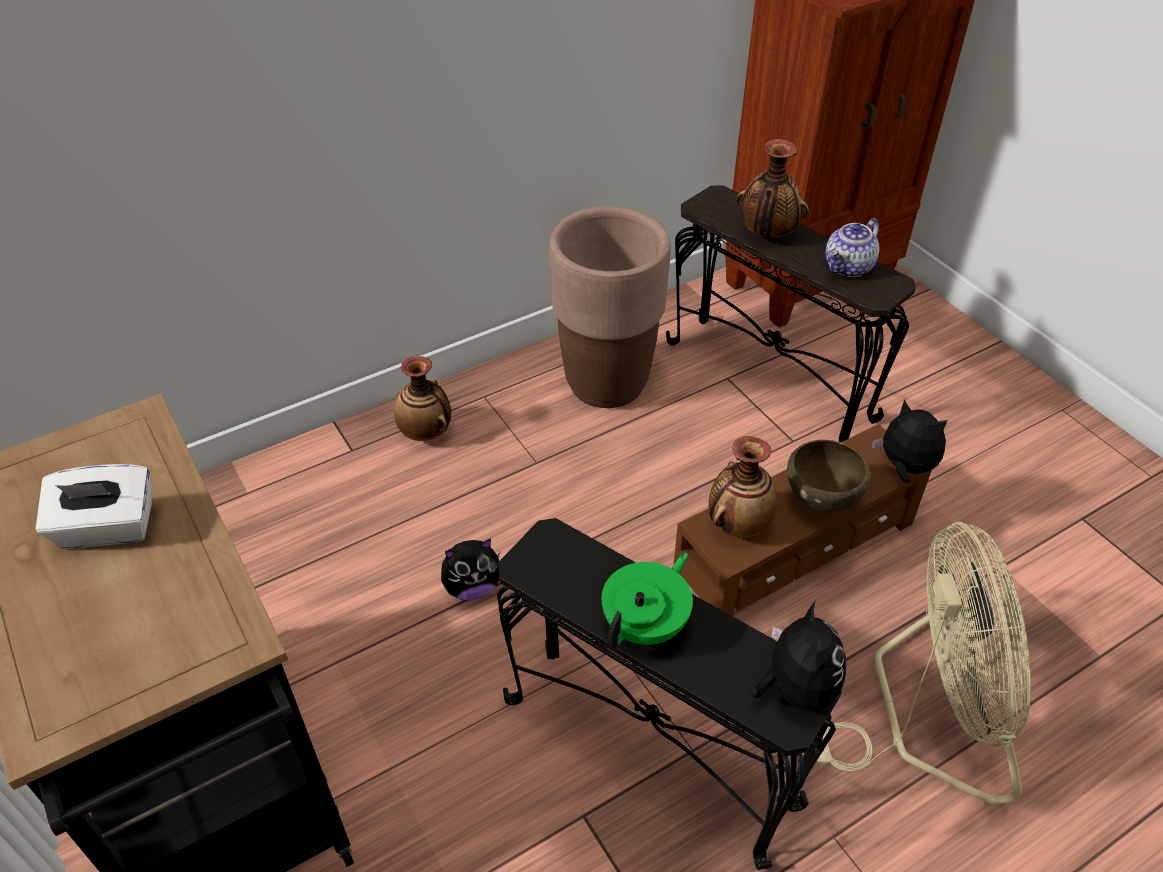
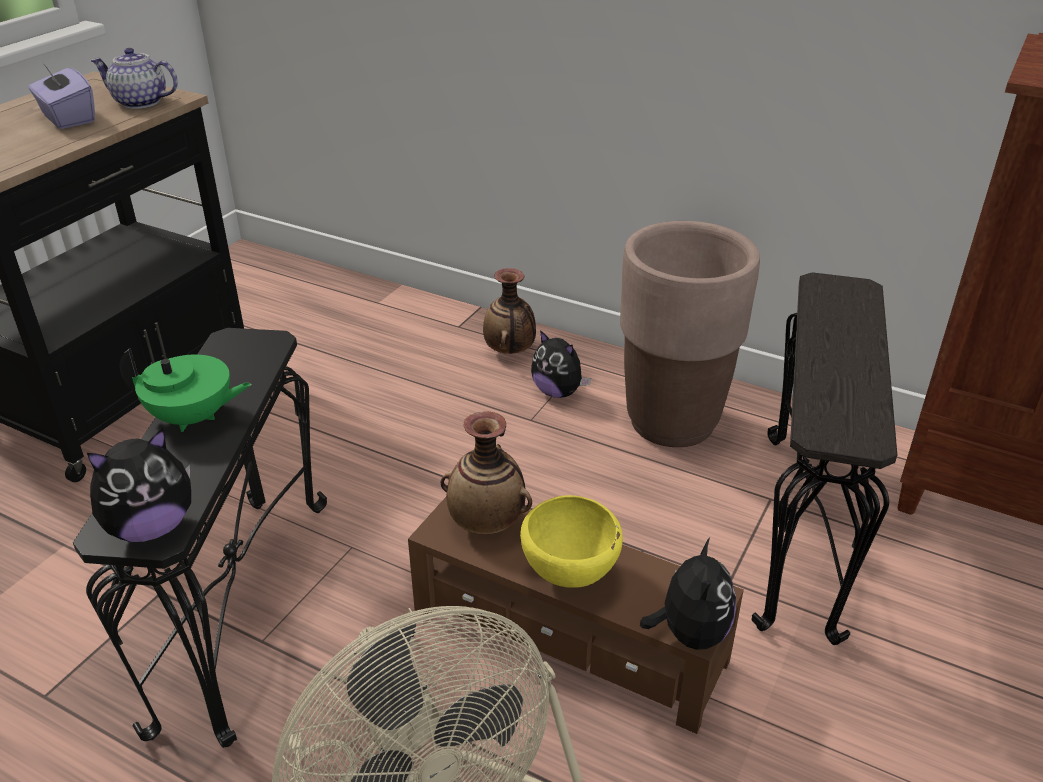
camera: 60 degrees right, 10 degrees down
white tissue box [36,464,152,549] -> purple tissue box [28,62,95,129]
plush toy [441,538,500,601] -> plush toy moved to [531,330,591,398]
vase [736,139,809,237] -> none
brown bowl [787,440,871,513] -> yellow bowl [520,495,623,588]
teapot [826,218,879,277] -> teapot moved to [91,48,178,109]

